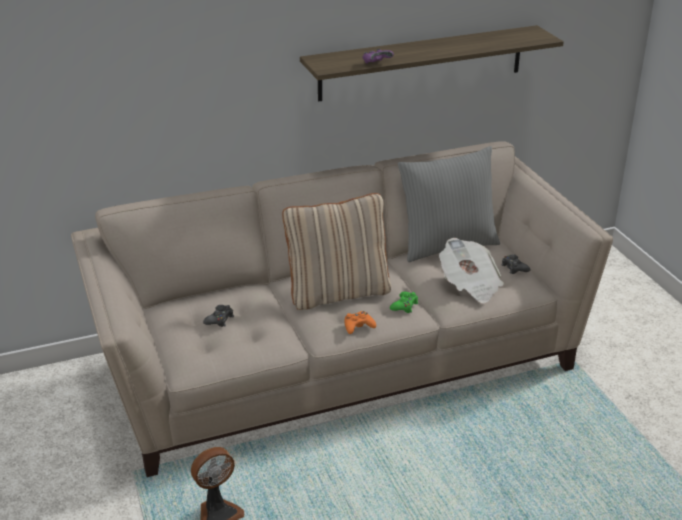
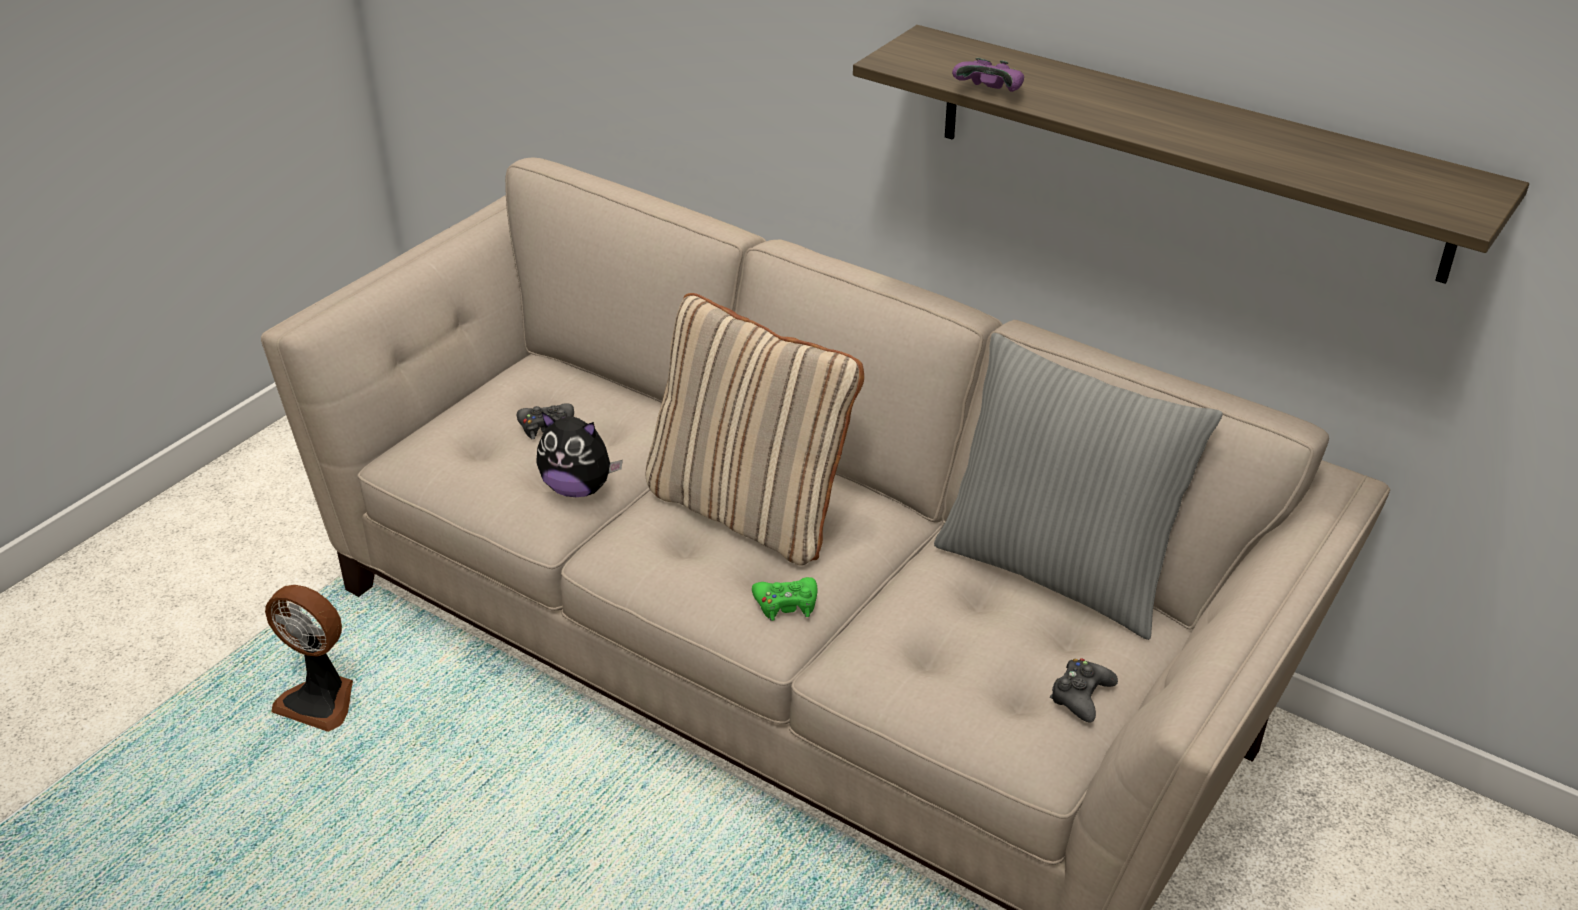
camera: 55 degrees right, 5 degrees up
orange game controller [344,311,376,334] -> none
newspaper [439,238,504,303] -> none
none -> plush toy [536,411,623,497]

